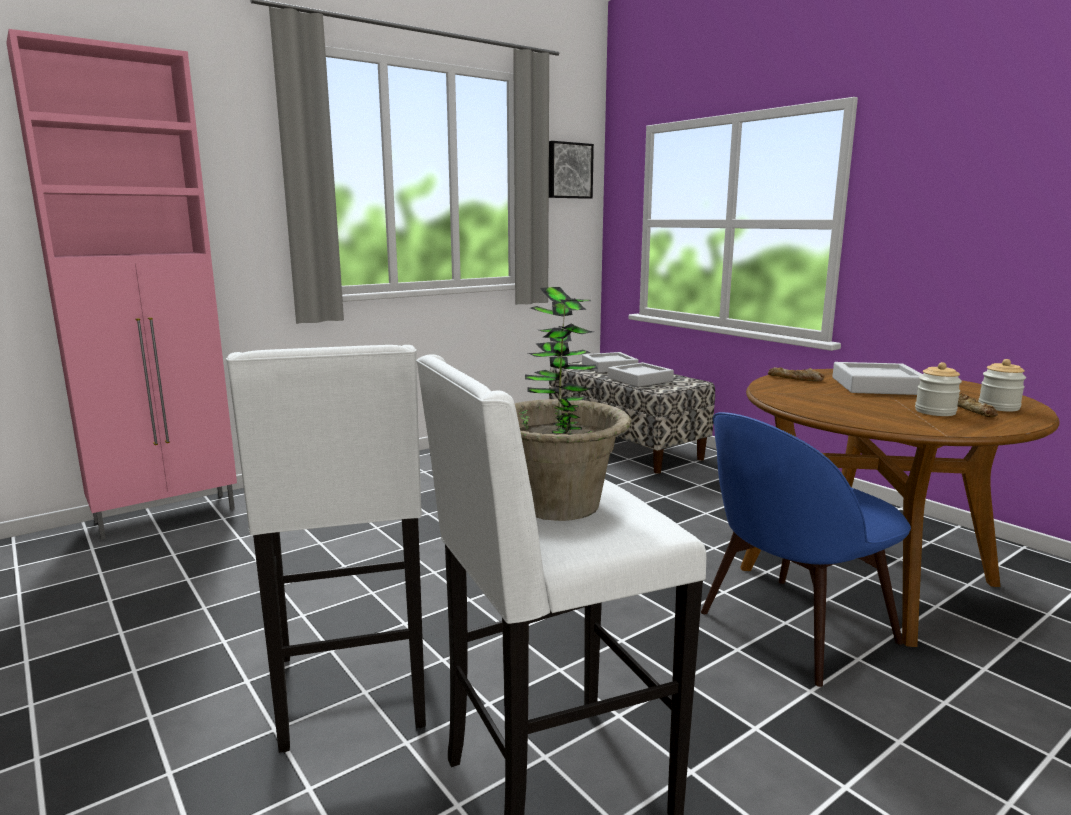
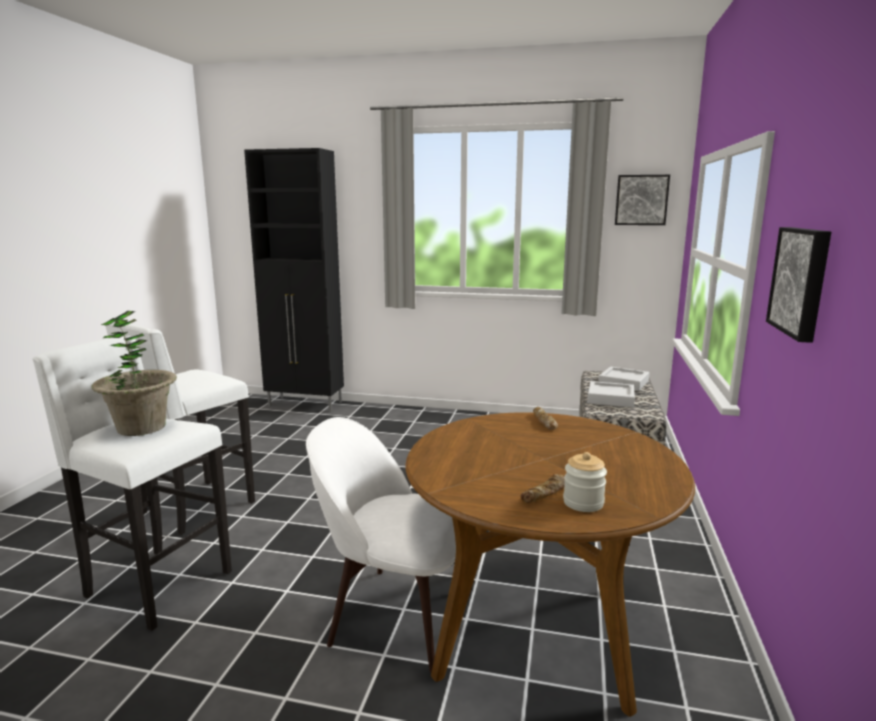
camera: 50 degrees right, 0 degrees up
pink cabinet [6,29,237,540] -> black cabinet [244,148,344,411]
blue chair [701,412,911,687] -> white chair [306,417,456,672]
grey tray [832,362,923,395] -> none
jar [915,362,962,416] -> none
none -> picture [766,227,831,343]

